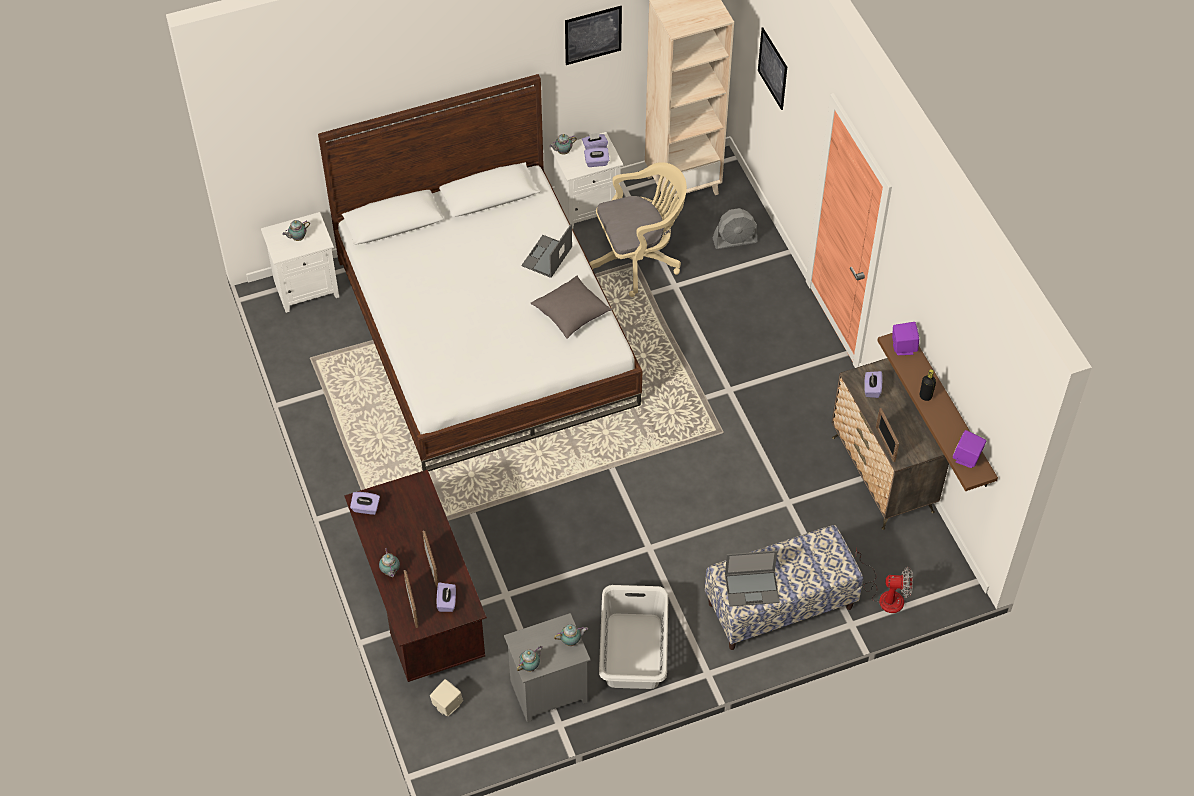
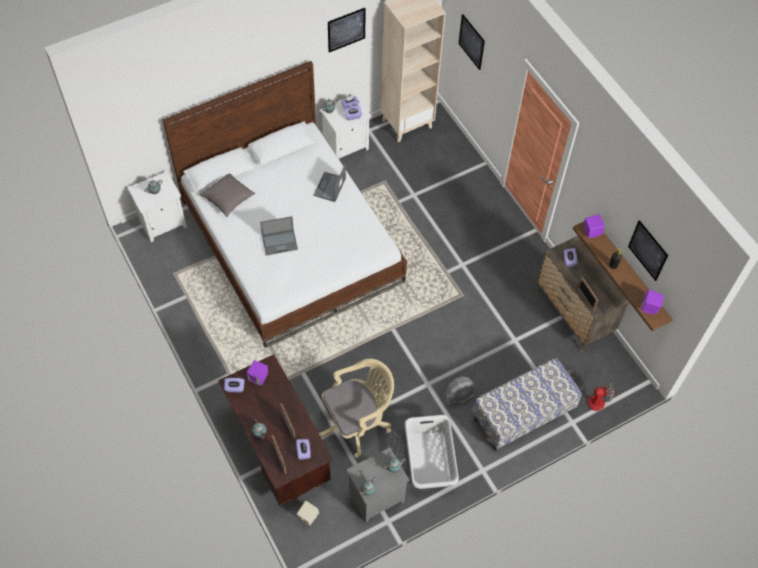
camera: 10 degrees left, 5 degrees up
grey pillow [531,276,612,339] -> grey pillow moved to [199,174,256,217]
beige office chair [590,162,687,297] -> beige office chair moved to [319,359,394,458]
grey fan [713,208,757,249] -> grey fan moved to [442,377,477,406]
laptop [725,550,780,607] -> laptop moved to [260,216,298,255]
none -> purple speaker [247,360,268,386]
none -> picture [628,220,668,281]

